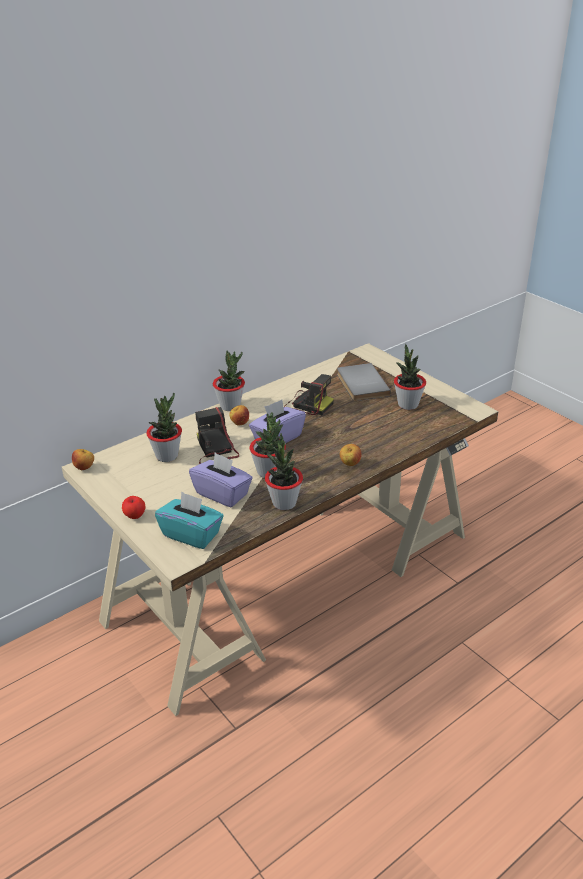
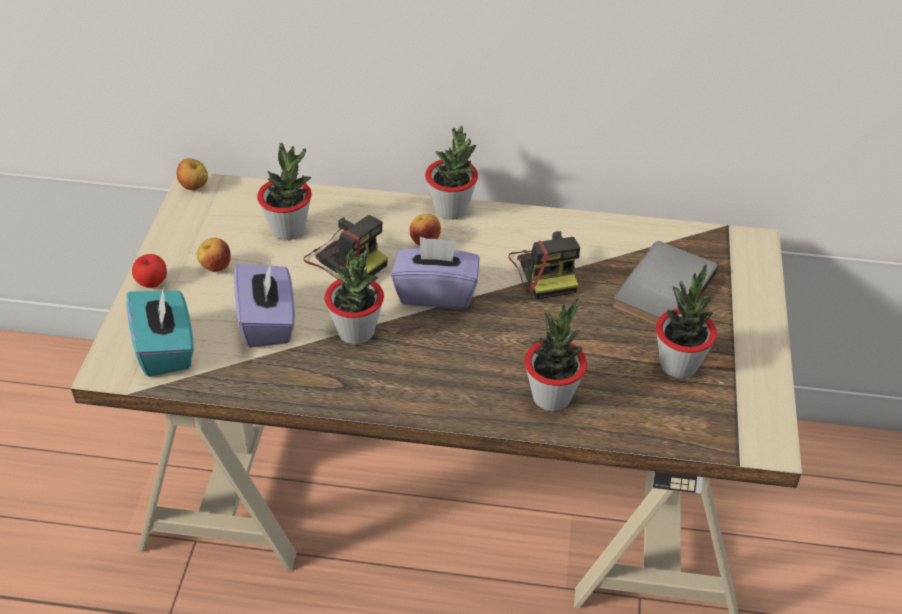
camera: 45 degrees right, 10 degrees up
camera [195,407,239,464] -> camera turned 105 degrees clockwise [304,215,388,279]
potted plant [265,433,303,510] -> potted plant moved to [524,297,587,411]
apple [340,444,362,466] -> apple moved to [197,238,231,272]

